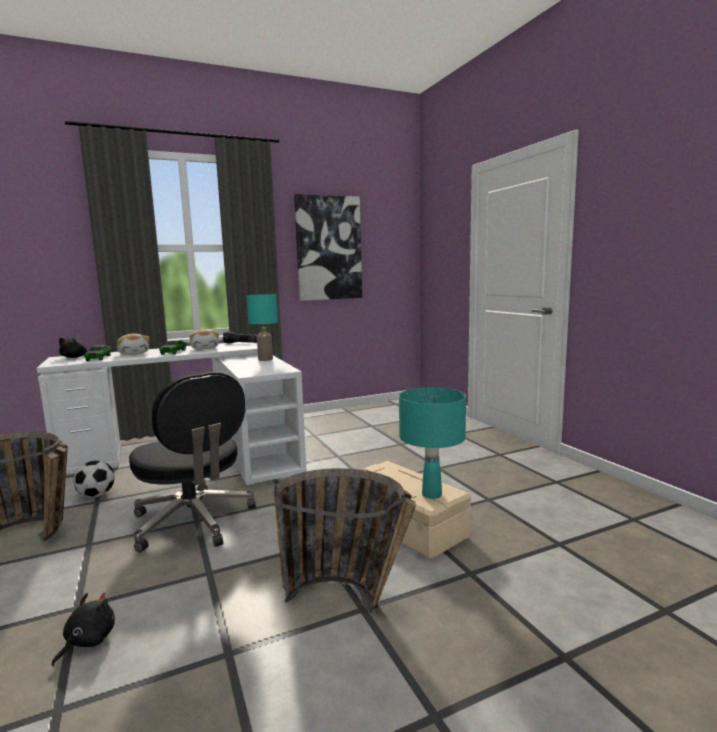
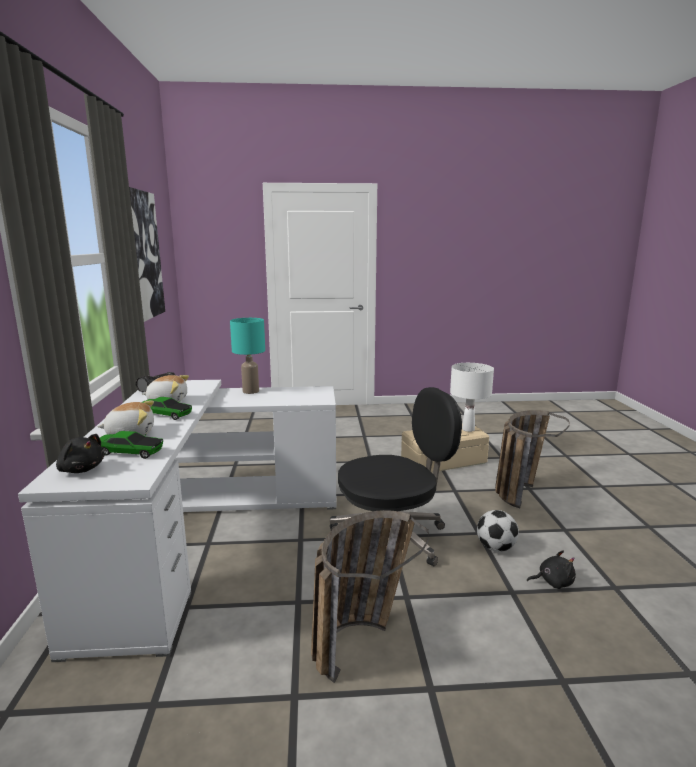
camera: 70 degrees left, 5 degrees up
black plush toy [52,592,115,666] -> black plush toy turned 135 degrees clockwise [527,550,576,589]
football [73,460,115,498] -> football moved to [477,510,519,552]
turquoise table lamp [399,388,466,499] -> white table lamp [450,363,494,432]

